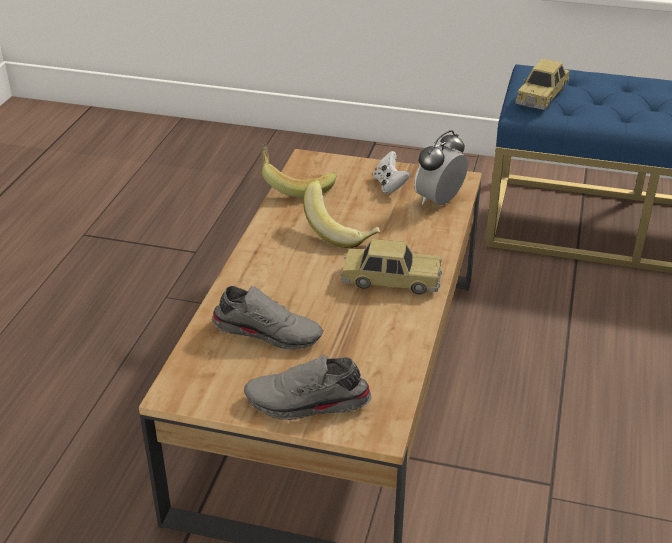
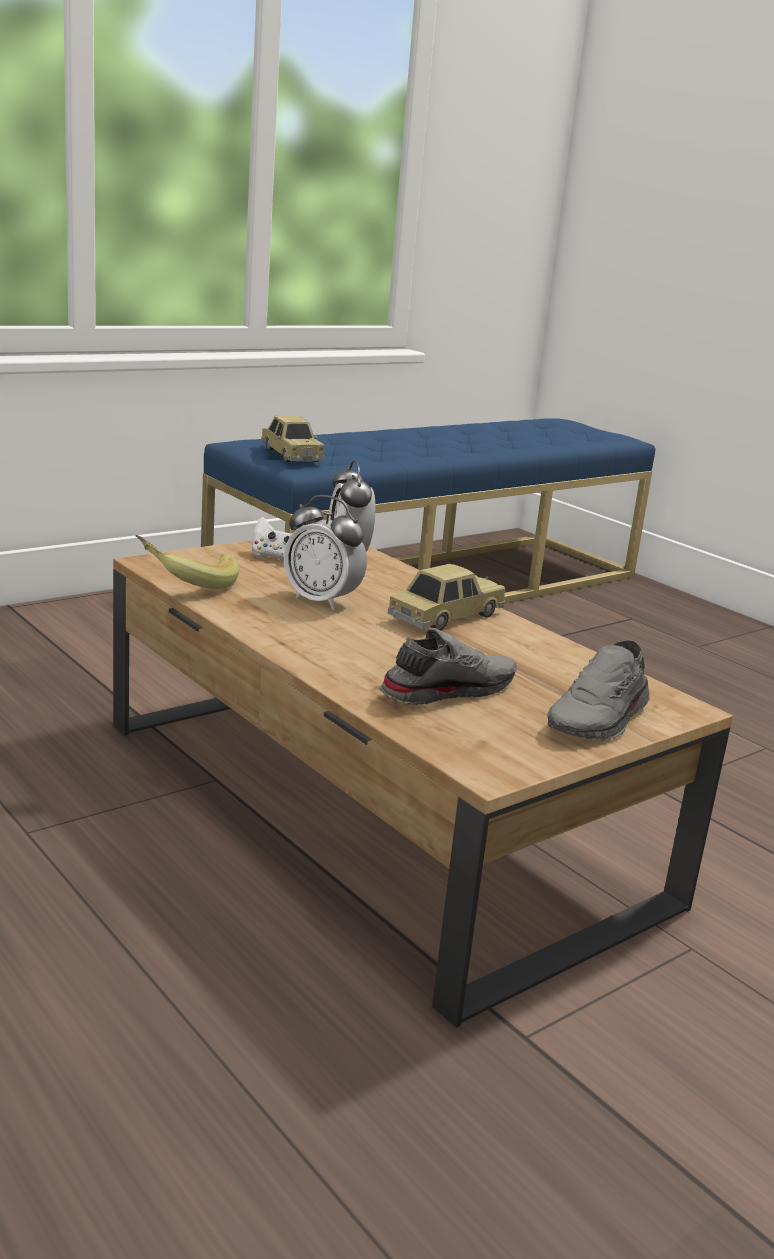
camera: 55 degrees left, 15 degrees down
banana [303,180,381,248] -> alarm clock [284,495,367,610]

